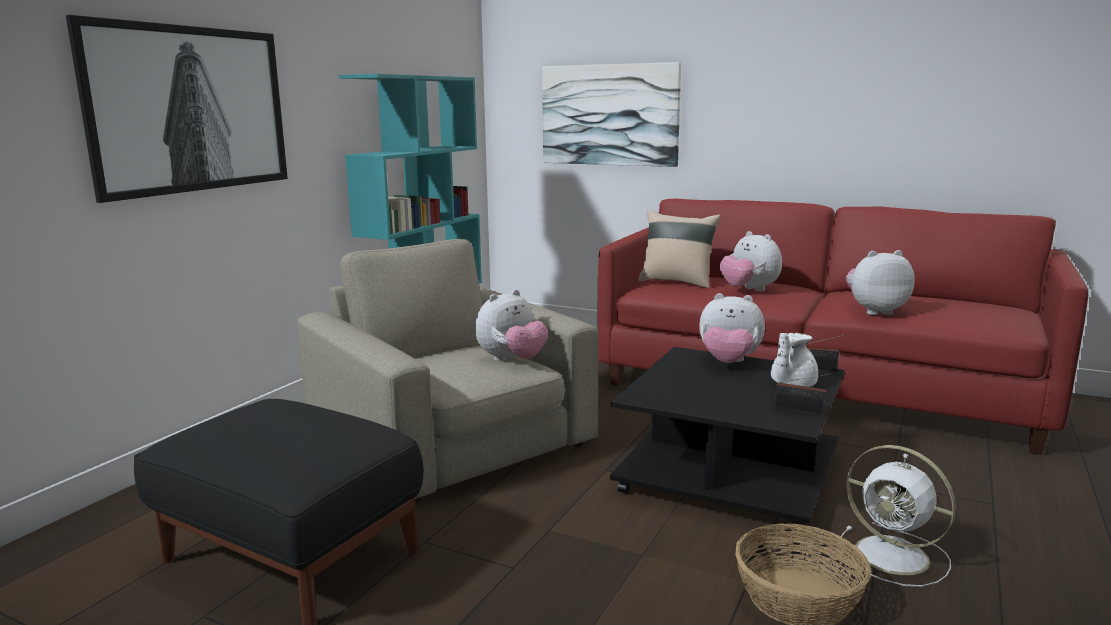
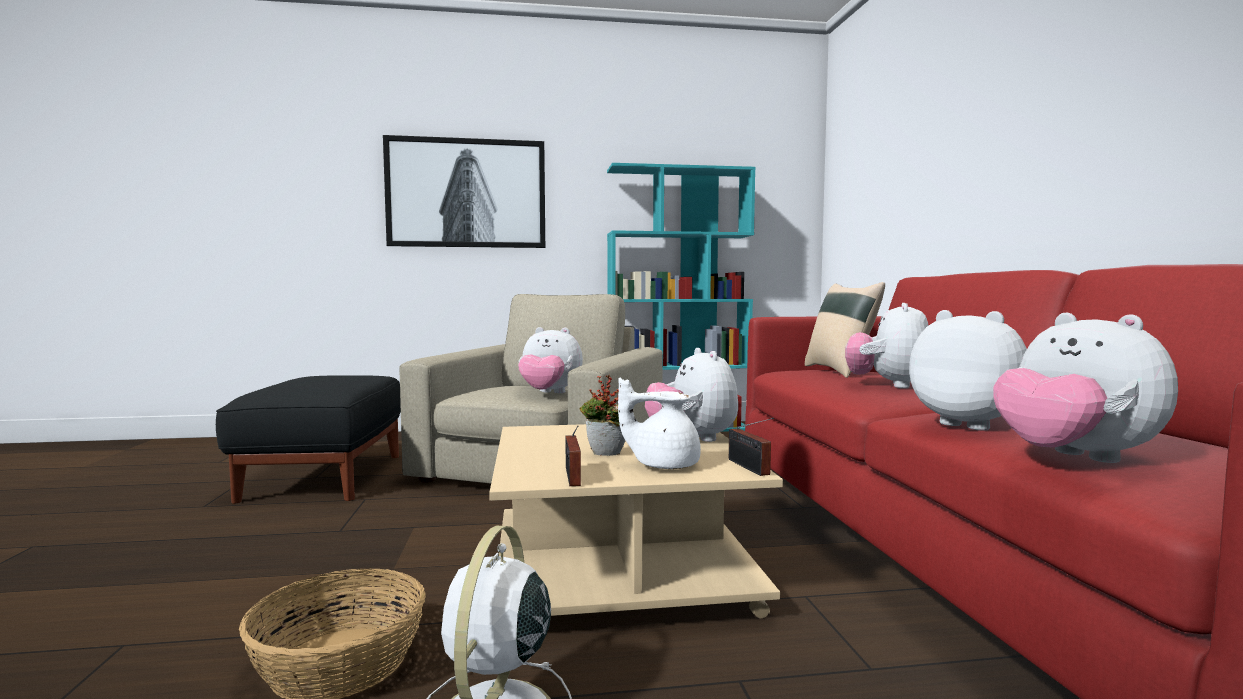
camera: 55 degrees right, 10 degrees down
picture [542,62,681,167] -> none
black coffee table [610,347,845,525] -> beige coffee table [489,424,783,618]
none -> potted plant [580,375,626,456]
none -> plush toy [993,313,1178,463]

